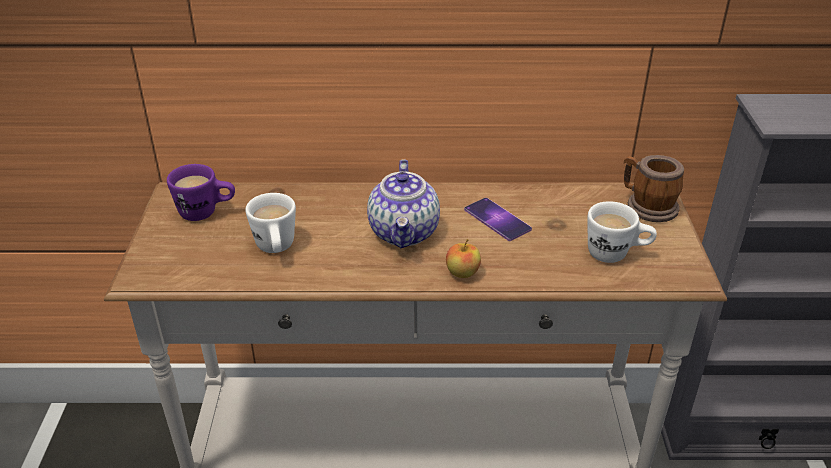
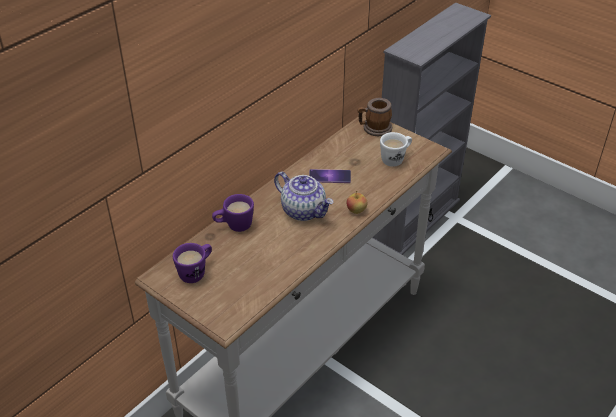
camera: 50 degrees left, 5 degrees up
white mug [245,193,296,253] -> none
none -> purple mug [212,194,254,232]

